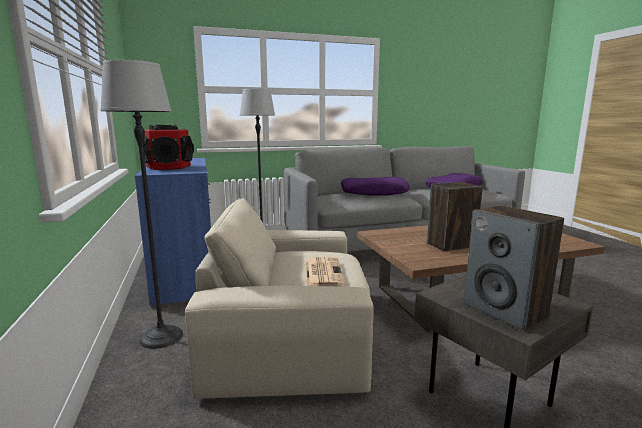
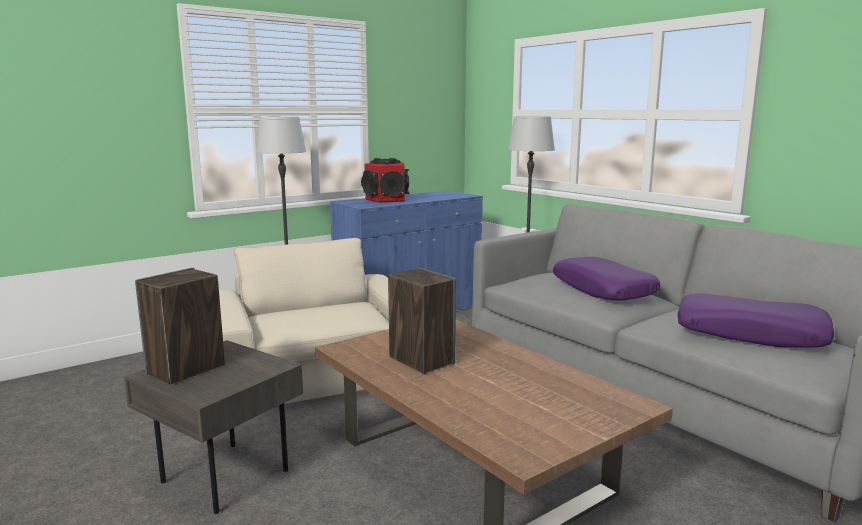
camera: 70 degrees right, 0 degrees up
newspaper [305,257,345,287] -> none

